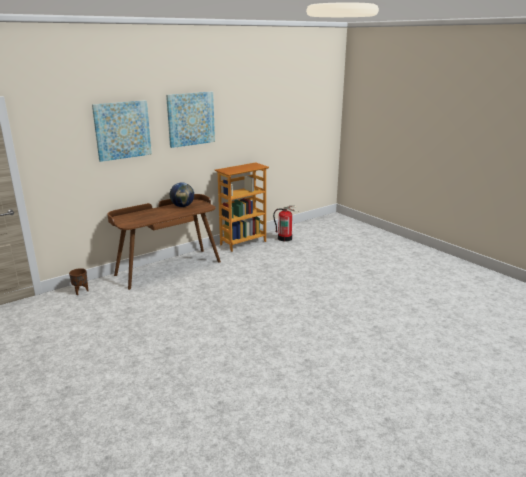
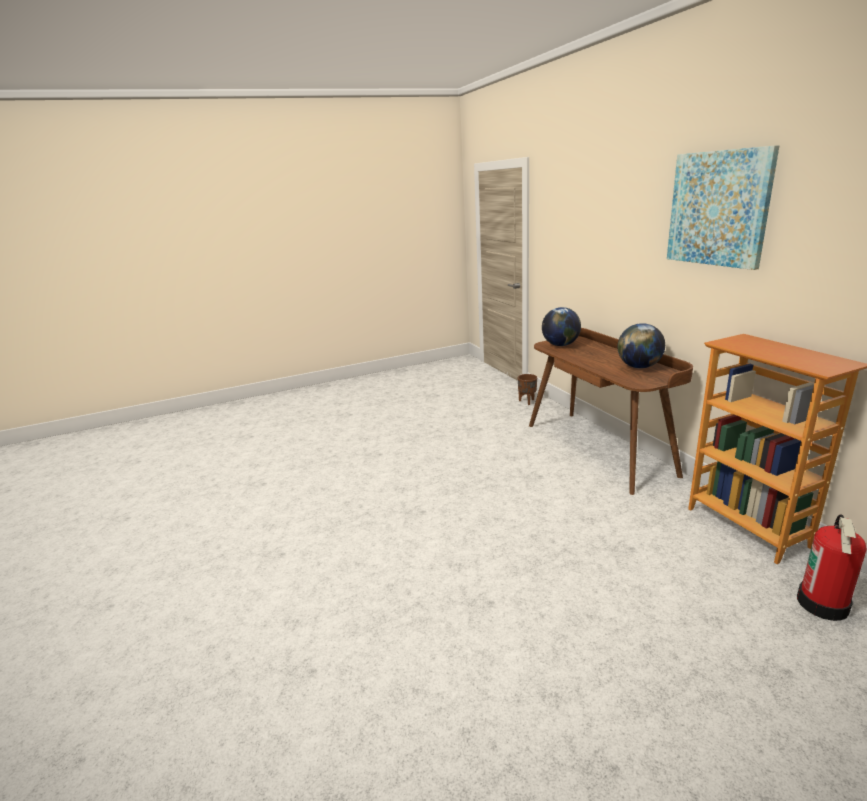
camera: 105 degrees right, 0 degrees up
picture [92,100,152,162] -> none
none -> globe [542,307,581,346]

